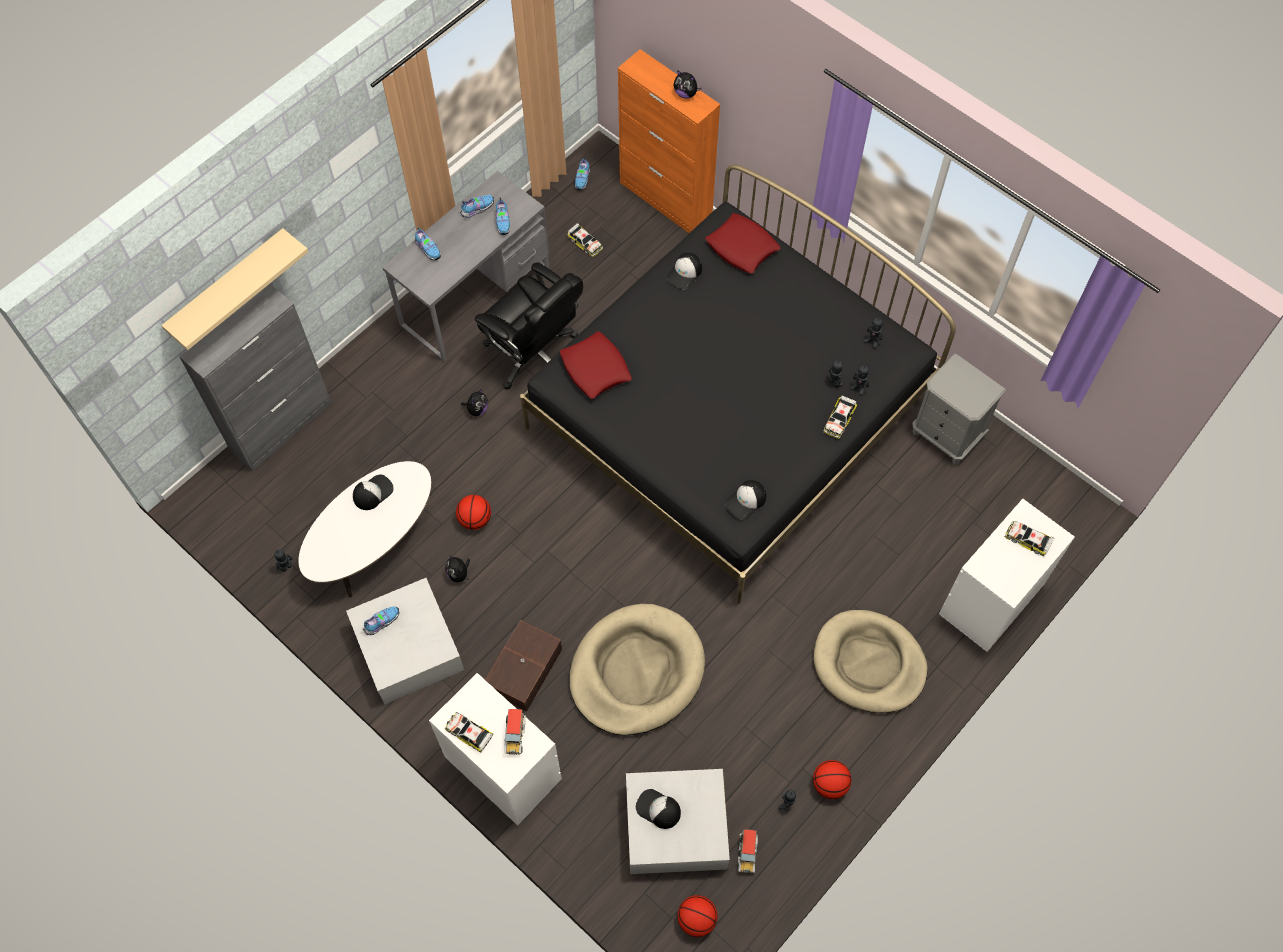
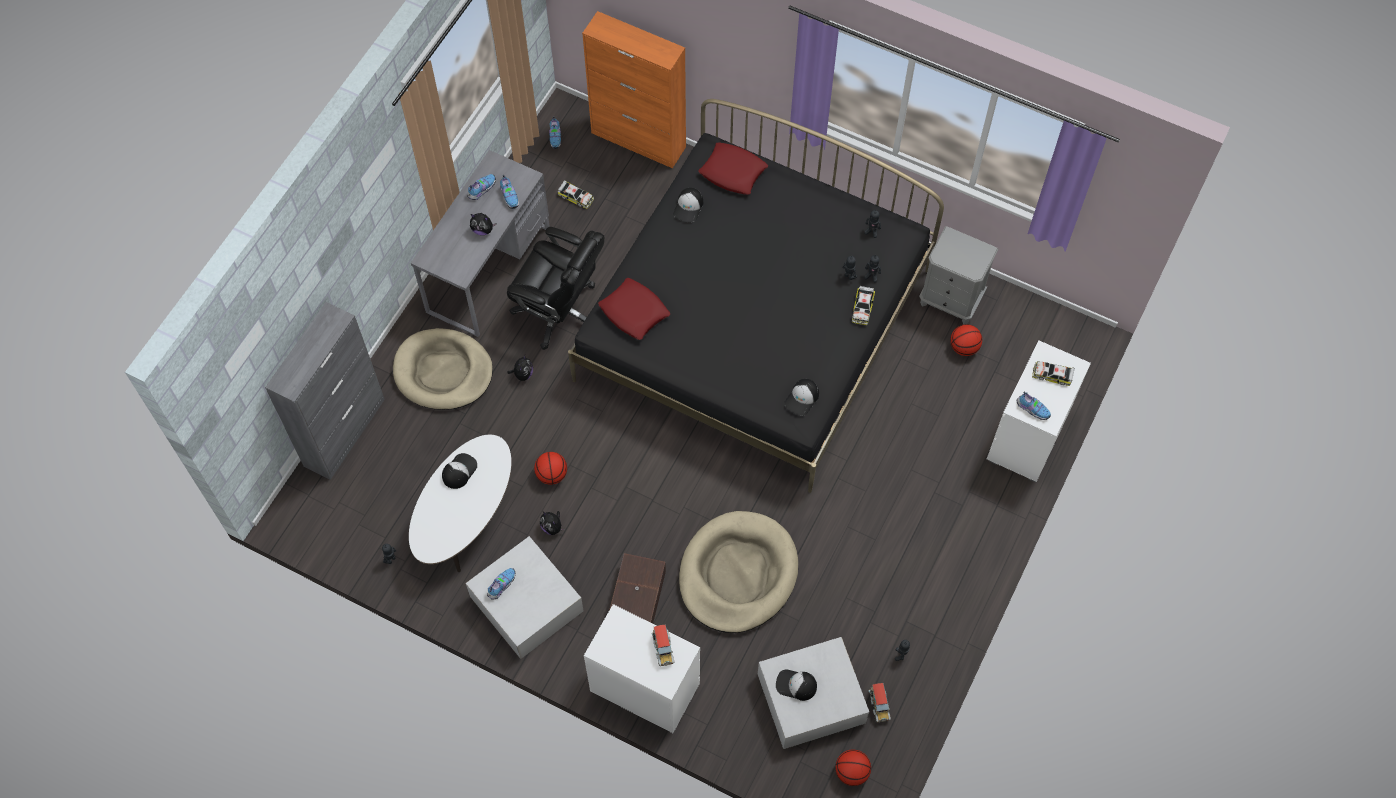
camera: 15 degrees left, 0 degrees up
beige shelf [161,228,308,350] -> none
shoe [415,227,441,260] -> shoe moved to [1016,391,1051,420]
toy car [445,712,493,753] -> none
plush toy [674,70,702,99] -> plush toy moved to [470,213,496,235]
basketball [813,760,852,799] -> basketball moved to [950,324,982,356]
beige dog bed [814,610,928,713] -> beige dog bed moved to [393,328,493,410]

